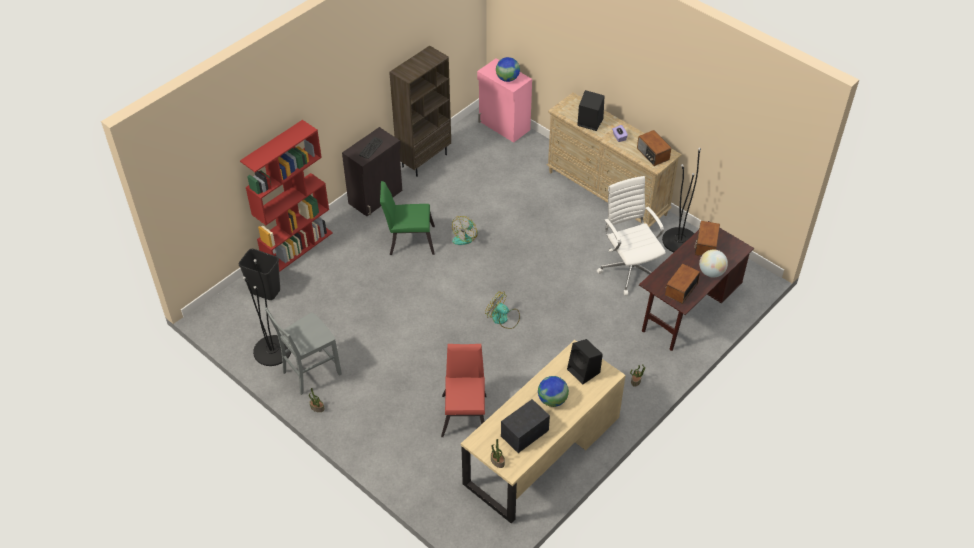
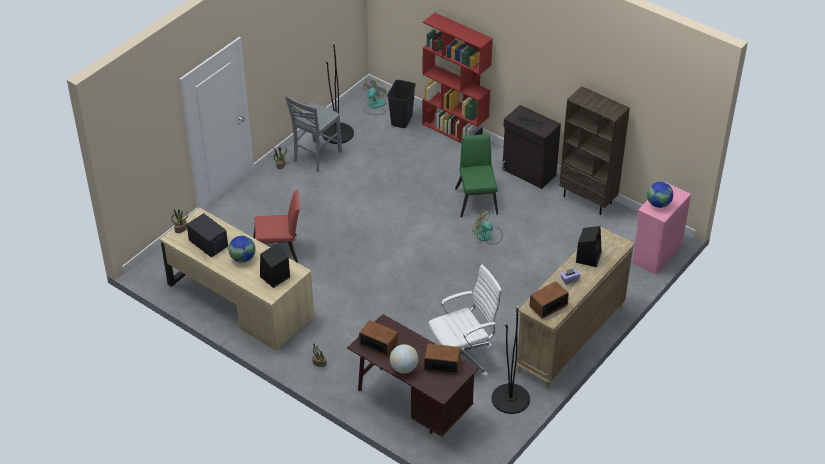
camera: 85 degrees right, 5 degrees down
grey chair [265,307,342,395] -> grey chair turned 105 degrees counterclockwise [285,95,342,172]
fan [485,291,520,329] -> fan moved to [363,78,386,115]

